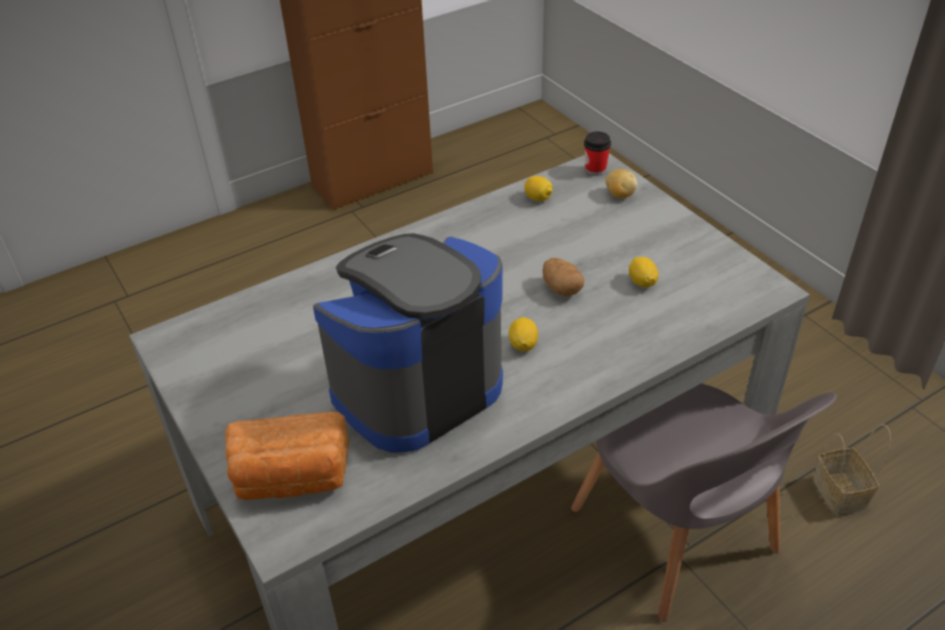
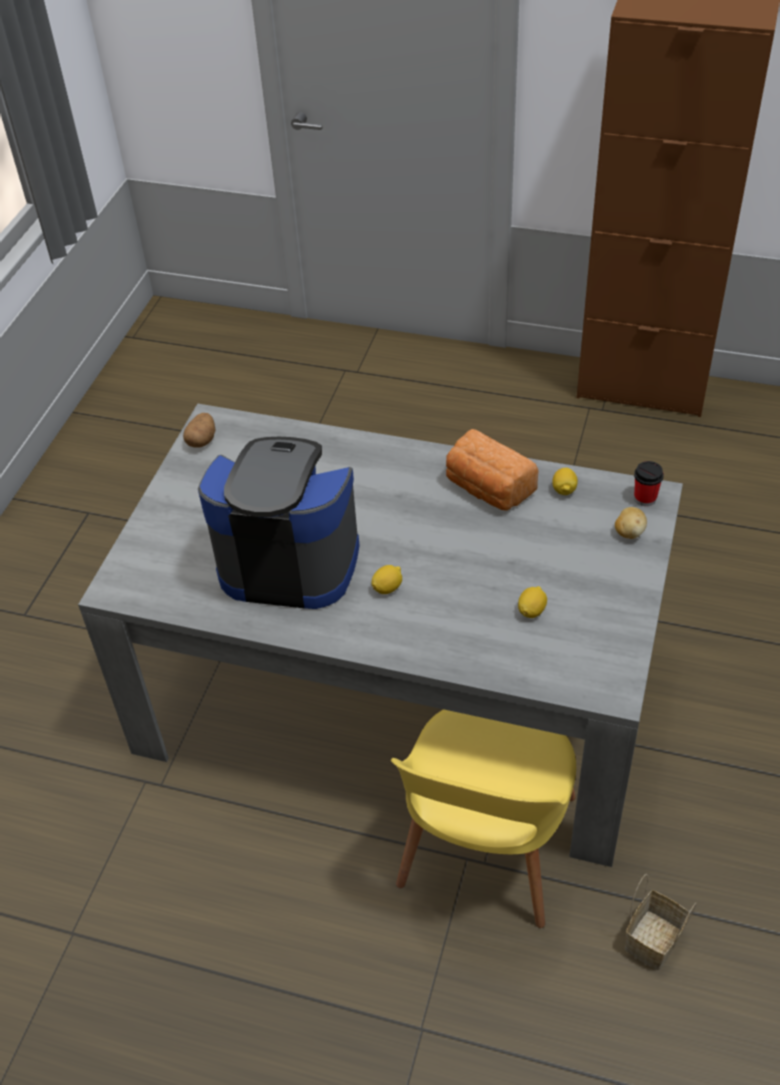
camera: 50 degrees right, 5 degrees up
bread [225,412,349,500] -> bread moved to [446,429,539,511]
potato [543,258,584,297] -> potato moved to [183,413,216,448]
grey chair [571,384,837,622] -> yellow chair [391,709,576,928]

